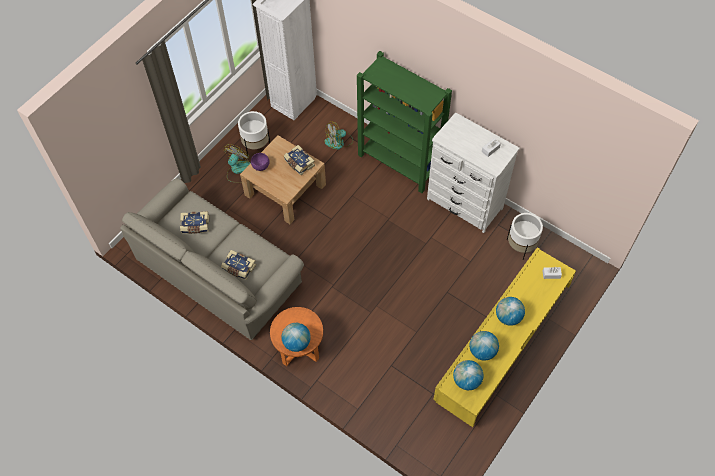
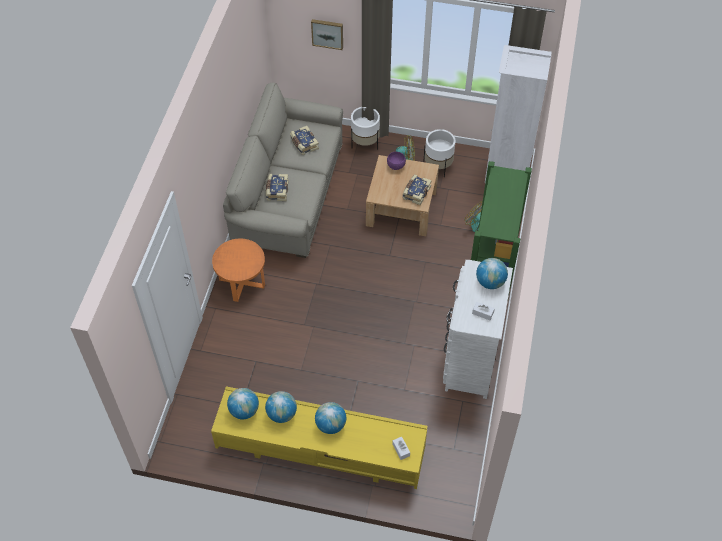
camera: 65 degrees right, 5 degrees down
globe [282,323,311,352] -> globe moved to [476,258,508,289]
white planter [507,213,543,259] -> white planter moved to [351,107,380,150]
none -> picture [311,19,343,50]

